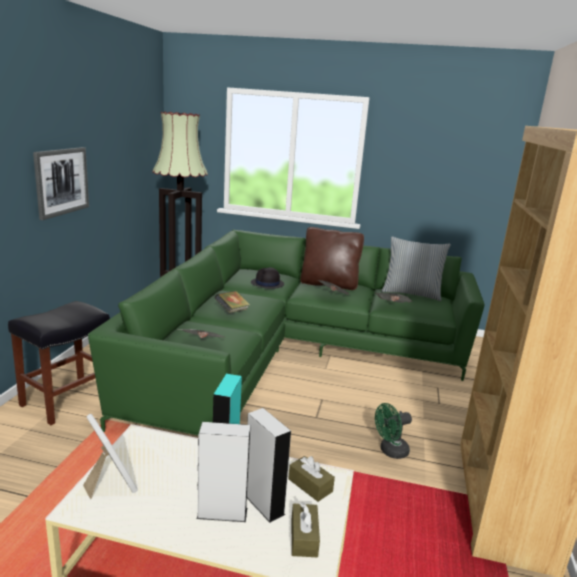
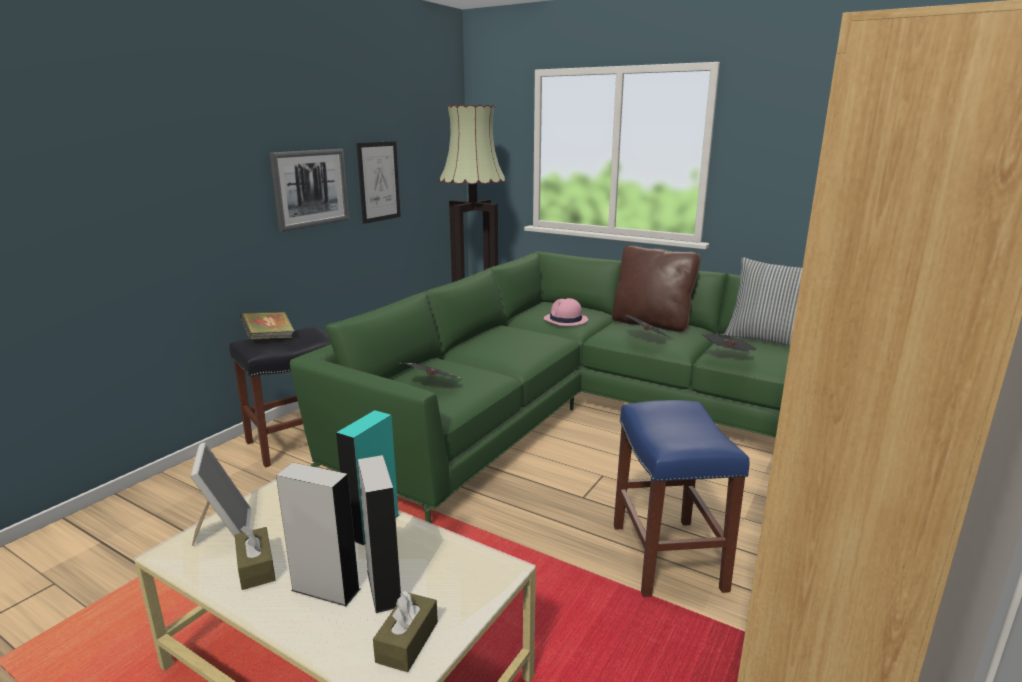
camera: 20 degrees right, 0 degrees up
book [215,291,250,313] -> book moved to [240,312,294,339]
black hat [251,267,284,289] -> pink hat [544,298,588,326]
brown tissue box [288,456,335,502] -> brown tissue box moved to [235,526,276,590]
green fan [375,403,412,459] -> blue stool [614,400,749,597]
none -> picture [356,141,401,224]

